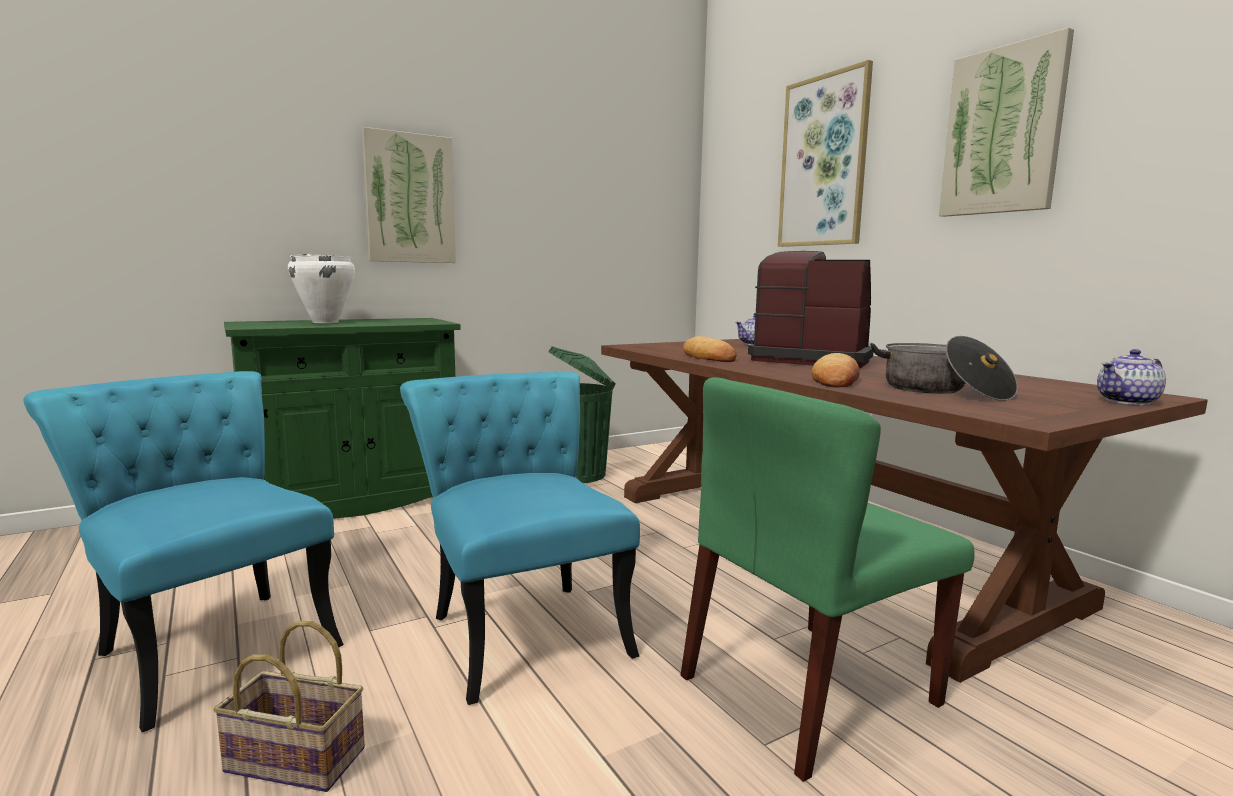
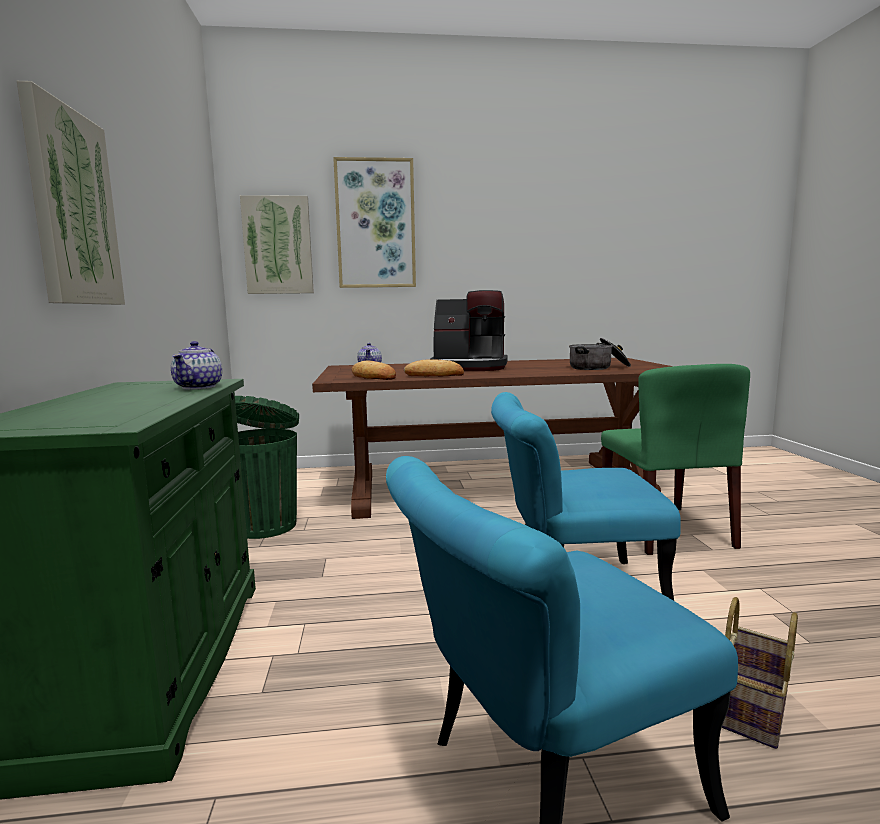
camera: 65 degrees left, 0 degrees up
white cooking pot [288,254,355,323] -> none
coffee machine [748,251,874,368] -> coffee machine turned 135 degrees counterclockwise [430,290,508,371]
bread [811,353,860,387] -> bread moved to [351,361,396,380]
picture [939,27,1074,217] -> picture moved to [240,195,314,294]
teapot [1097,349,1166,405] -> teapot moved to [171,341,222,389]

